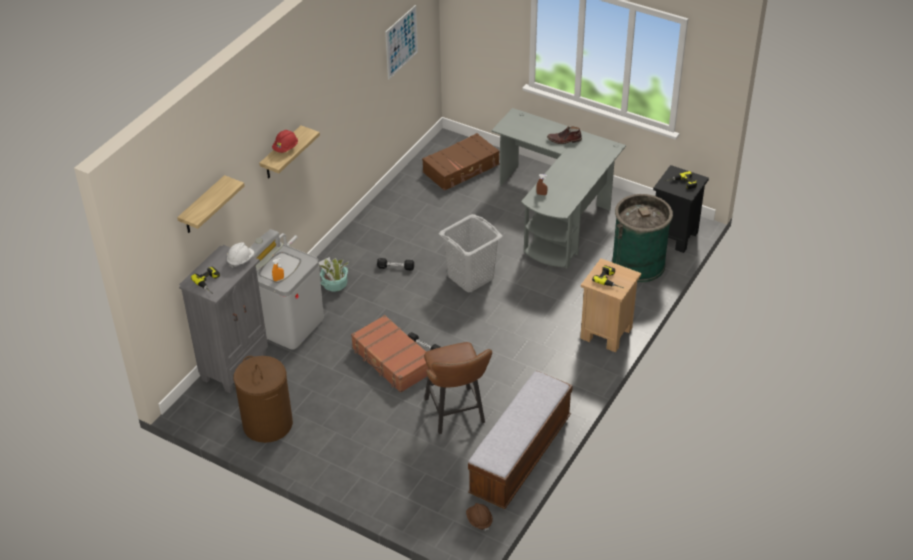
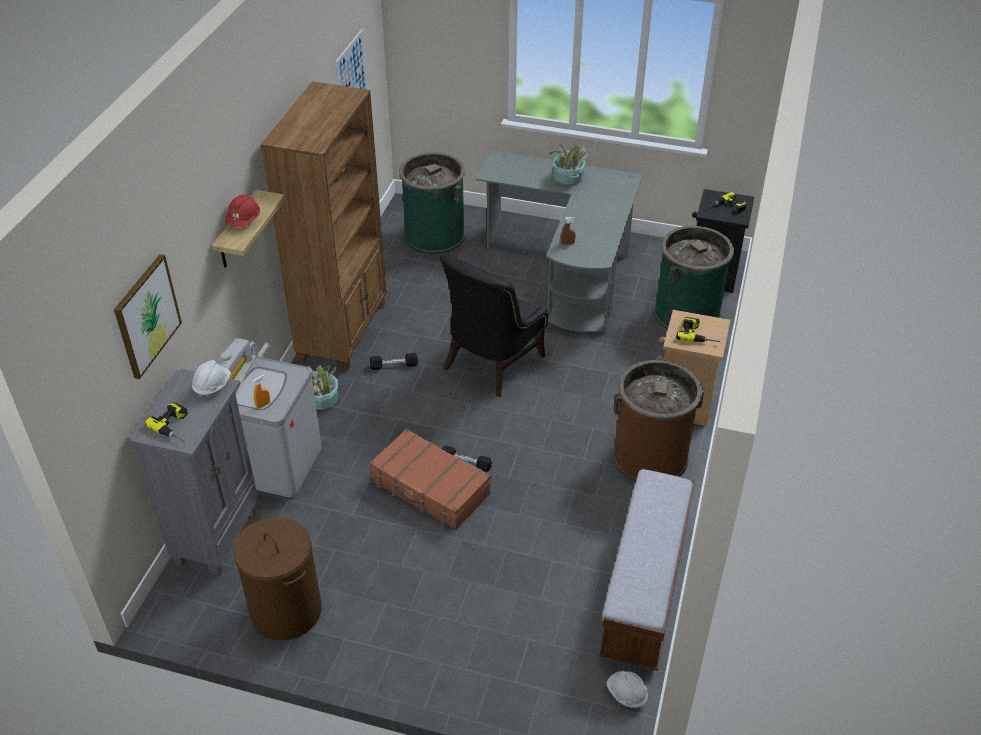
camera: 15 degrees left, 0 degrees up
shelf [177,175,245,233] -> picture [114,254,182,379]
brown suitcase [422,133,499,191] -> green trash can [399,152,465,254]
brown stool [424,342,492,434] -> none
grey laundry basket [439,214,502,292] -> black chair [439,254,548,397]
brown hard hat [466,503,493,531] -> white hard hat [607,671,648,709]
brown boot [547,126,582,144] -> potted plant [545,141,588,185]
none -> brown bookcase [261,81,387,371]
none -> brown trash can [613,360,704,482]

